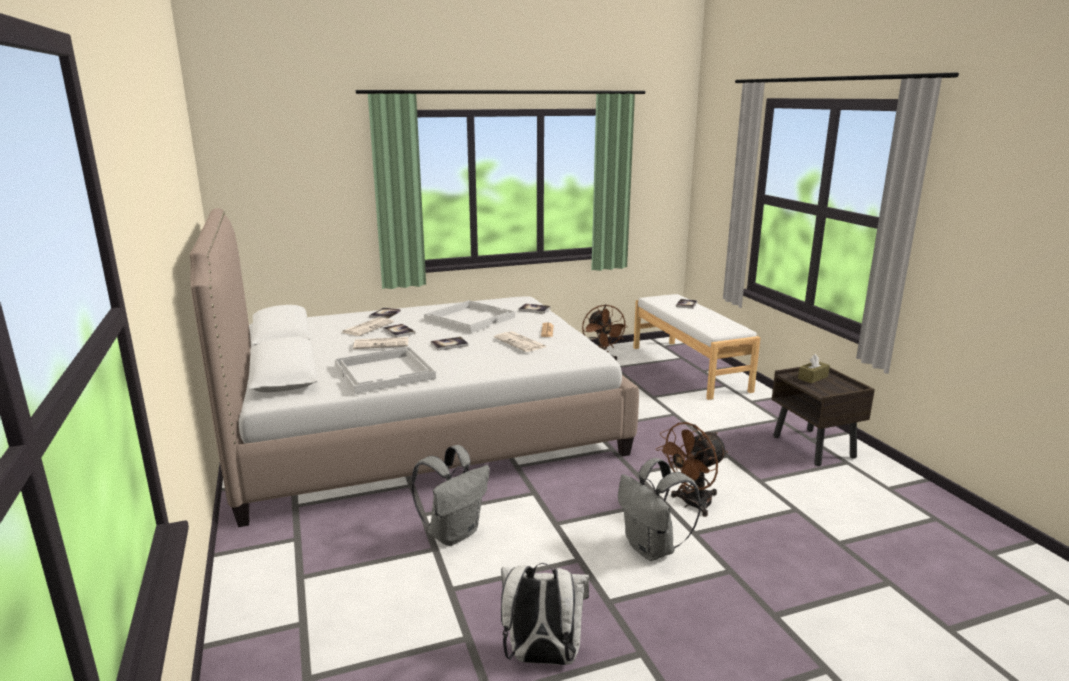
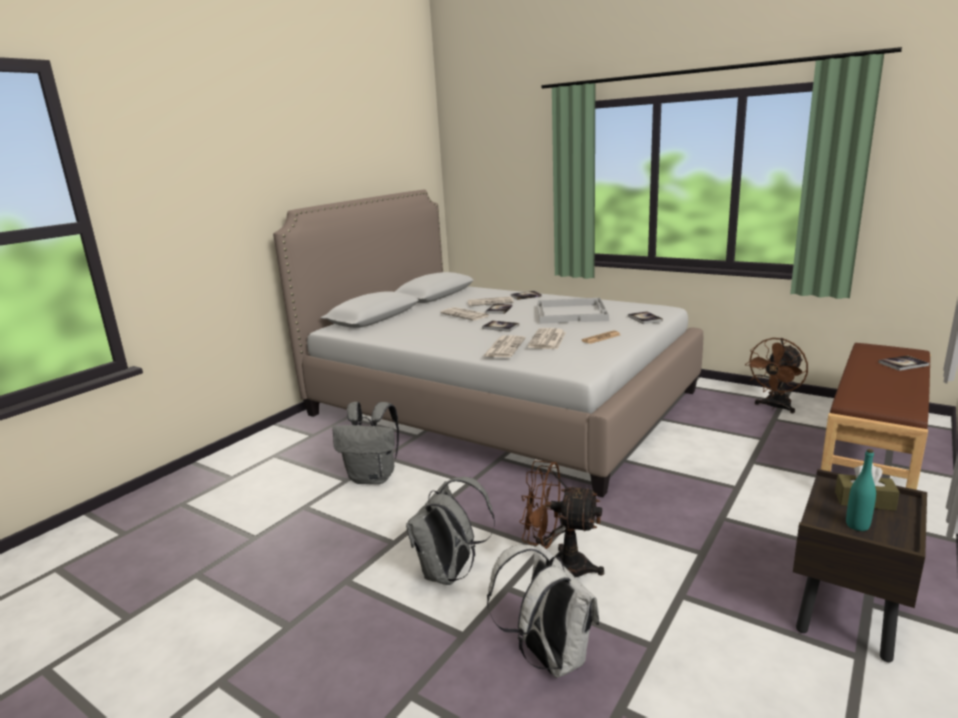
camera: 55 degrees right, 0 degrees up
white tray [335,347,436,394] -> none
white backpack [501,563,589,665] -> white backpack moved to [487,544,599,678]
white bench [633,294,760,400] -> brown bench [821,343,931,490]
none -> newspaper [482,335,526,358]
none -> turquoise bottle [846,449,876,531]

